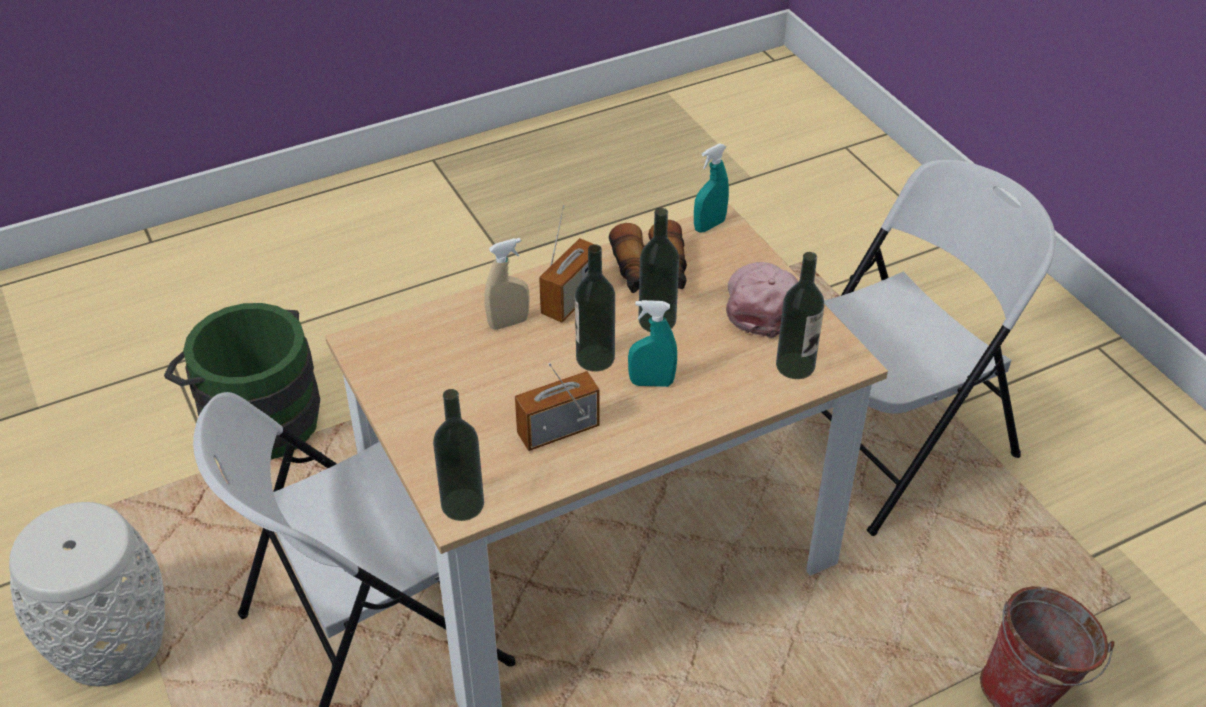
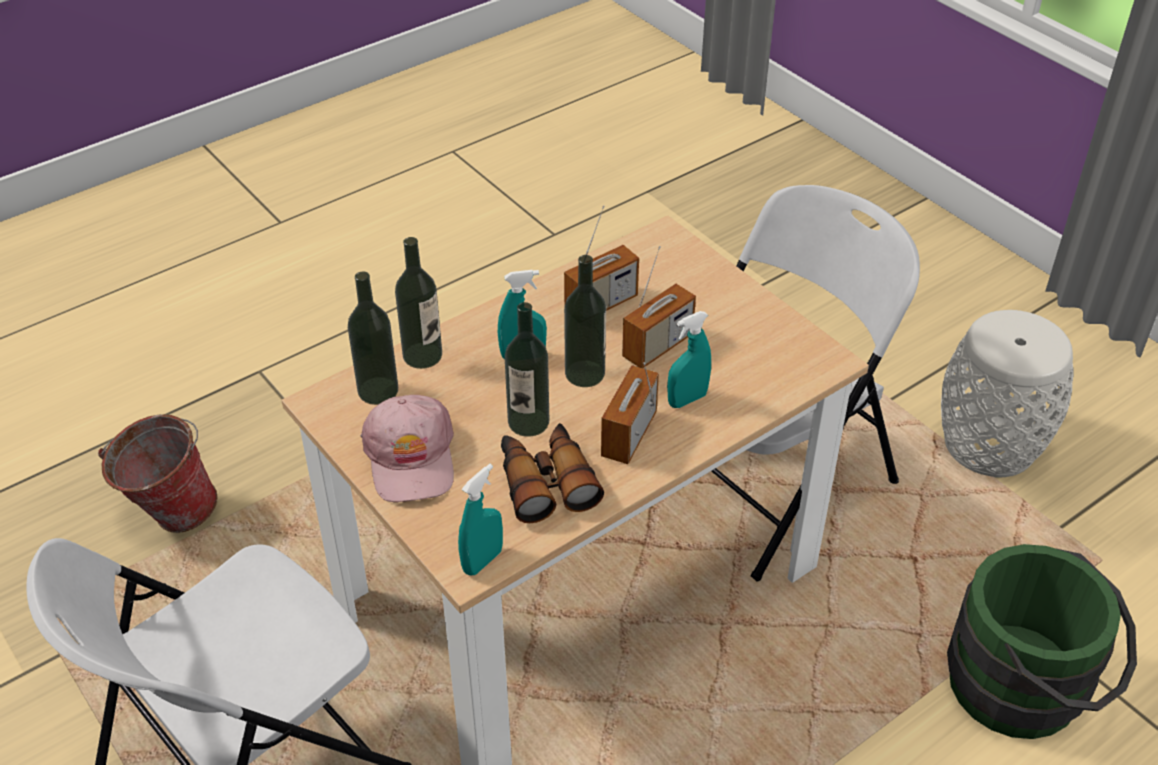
camera: 170 degrees right, 0 degrees up
bottle [433,389,484,521] -> bottle moved to [395,237,442,369]
beige spray bottle [484,238,530,330] -> turquoise spray bottle [667,311,711,408]
none -> radio [622,246,696,368]

